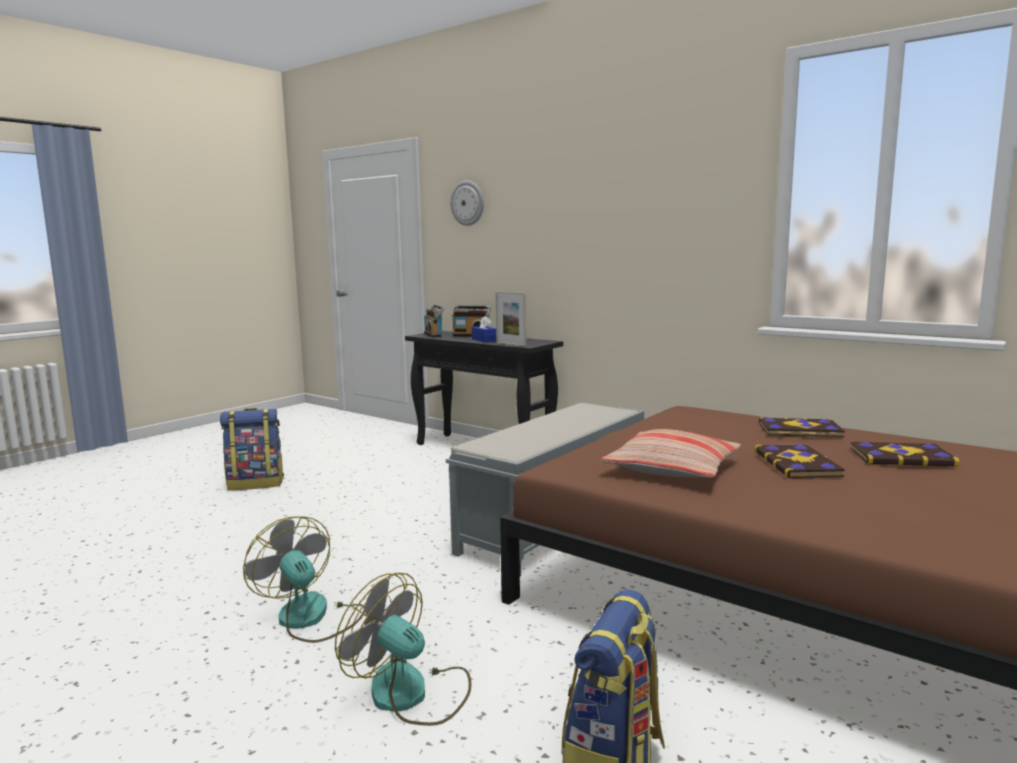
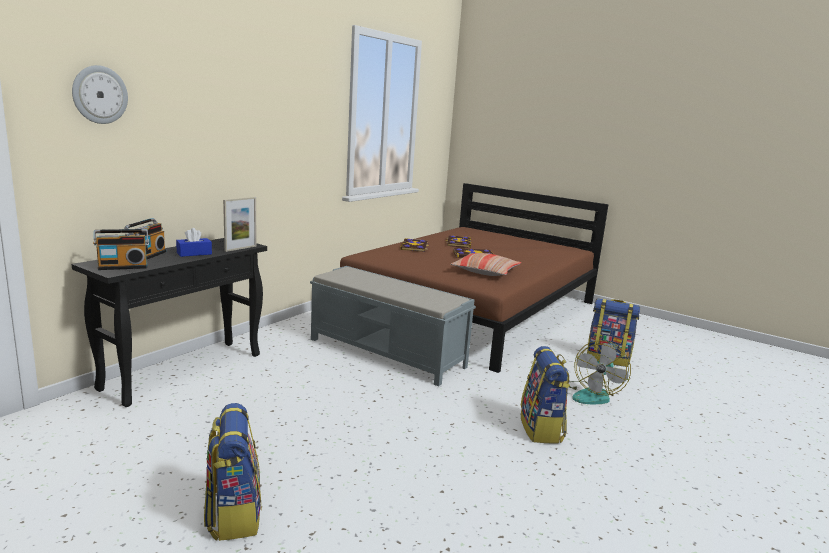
camera: 95 degrees left, 5 degrees up
fan [243,516,365,643] -> backpack [521,346,570,443]

